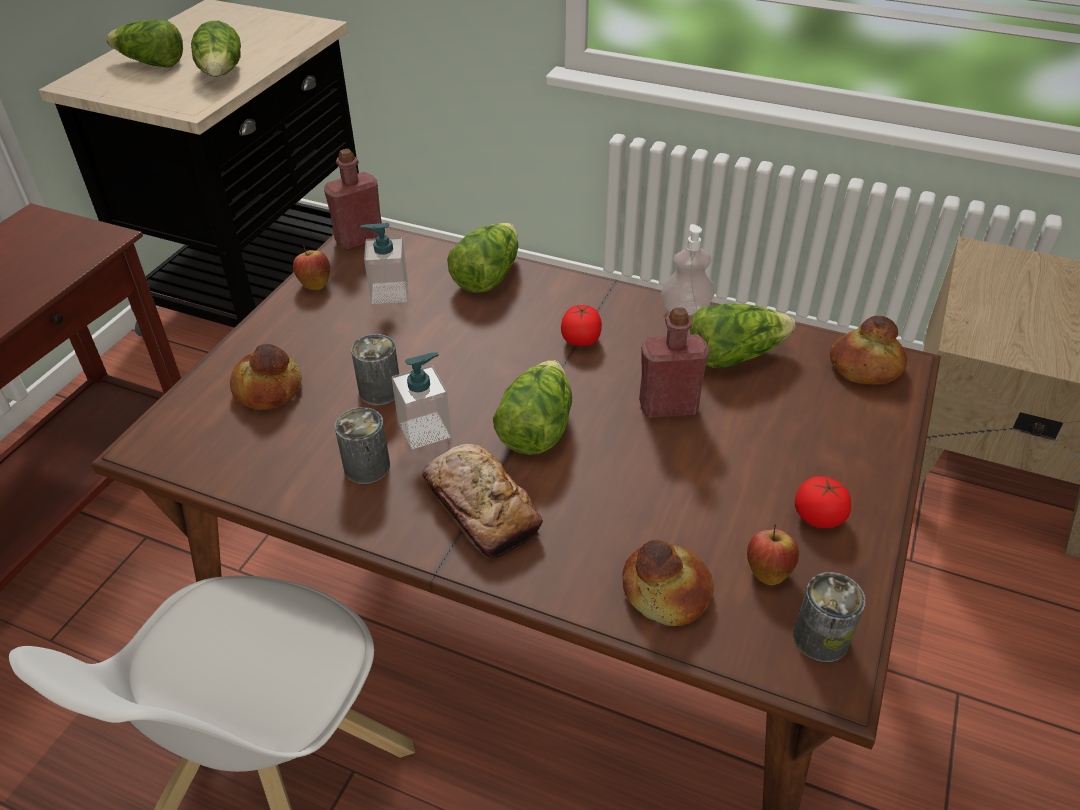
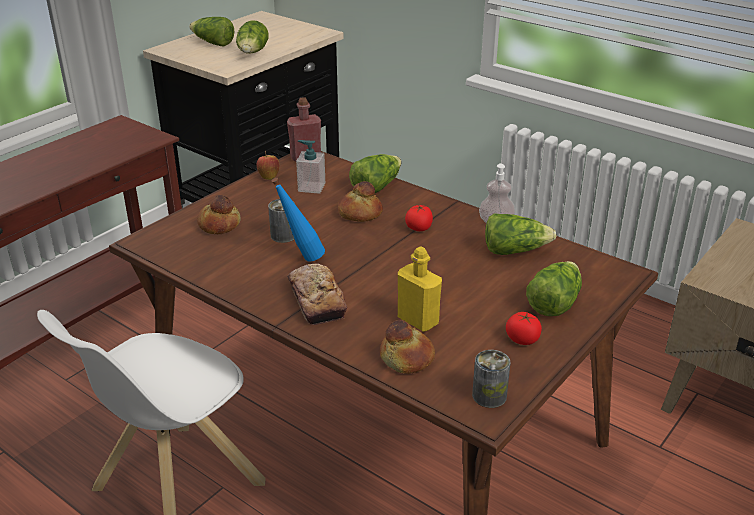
camera: 15 degrees right, 10 degrees down
can [335,407,390,484] -> none
soap dispenser [392,352,451,450] -> blue bottle [272,178,325,262]
lettuce [493,360,572,455] -> lettuce moved to [526,261,582,316]
red bottle [639,307,709,418] -> none
apple [747,524,799,585] -> none
bread [830,316,907,384] -> bread moved to [338,181,383,222]
none -> yellow bottle [398,247,442,332]

